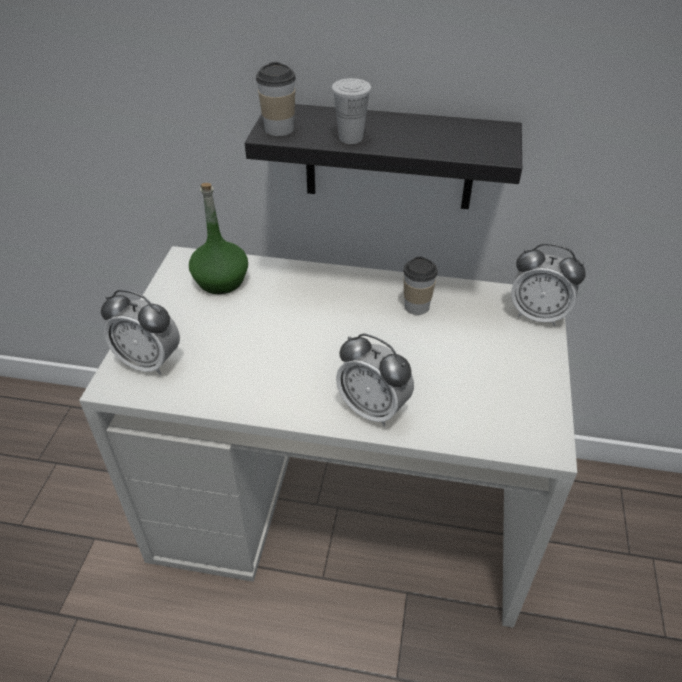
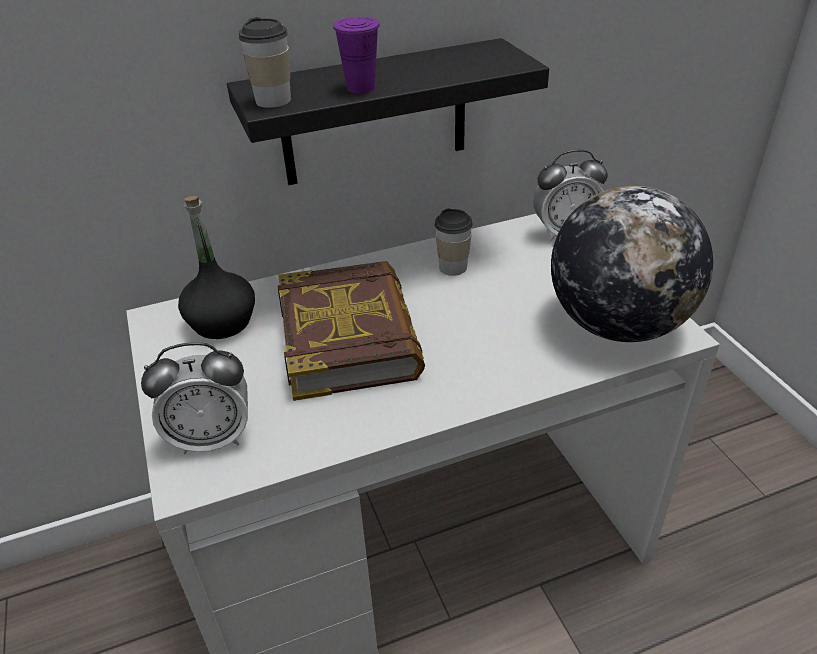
camera: 30 degrees left, 5 degrees down
green bottle [189,183,248,294] -> black bottle [178,196,255,339]
white cup [332,78,371,144] -> purple cup [333,17,380,93]
alarm clock [336,333,414,427] -> none
none -> book [278,261,425,401]
none -> globe [551,186,713,342]

